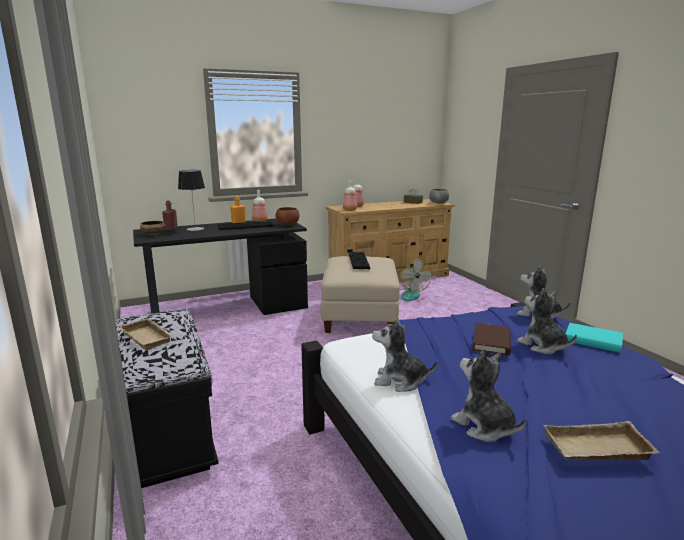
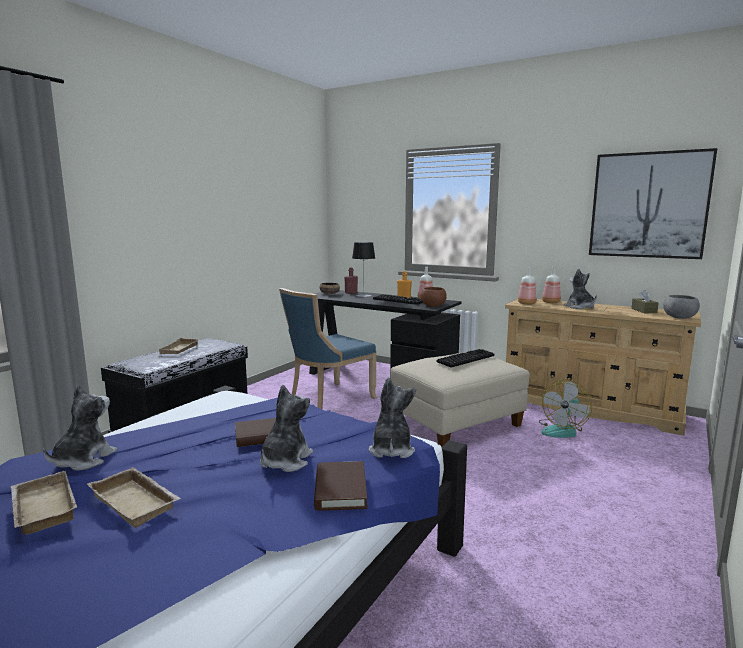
camera: 55 degrees right, 5 degrees down
plush toy [372,318,438,392] -> plush toy moved to [564,269,597,309]
turquoise book [566,323,623,353] -> brown book [314,461,367,511]
none -> beige tray [87,467,181,528]
none -> blue chair [279,288,377,409]
none -> picture [589,148,717,259]

